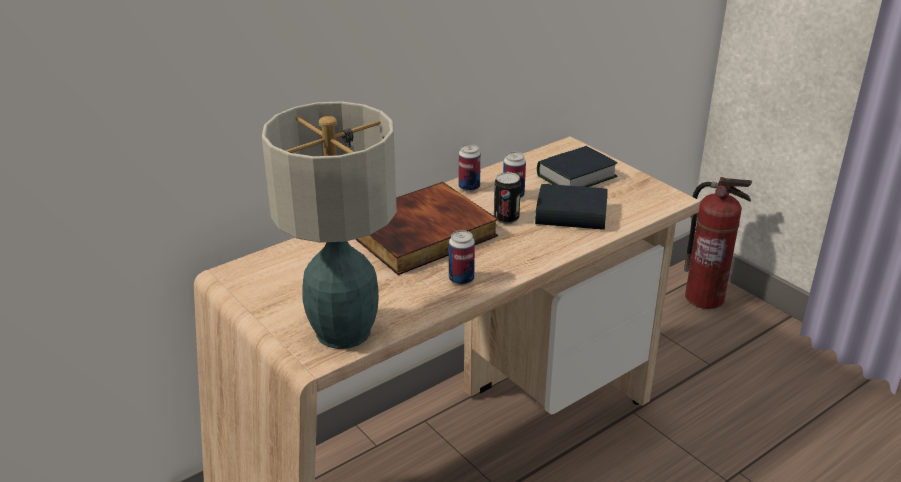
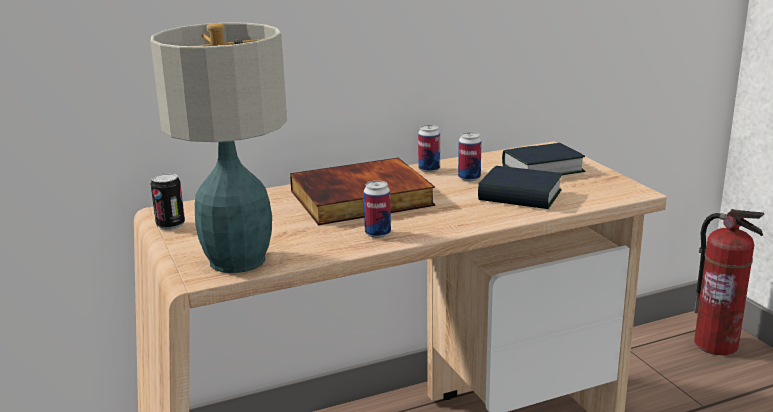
camera: 15 degrees right, 10 degrees down
can [494,172,521,224] -> can moved to [151,173,185,230]

